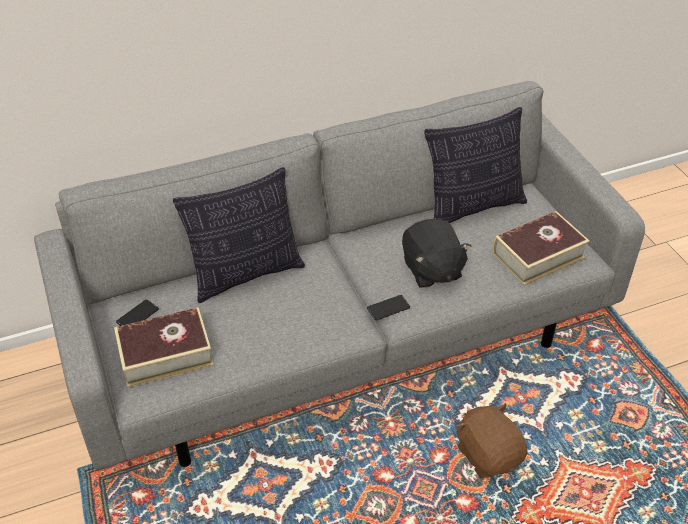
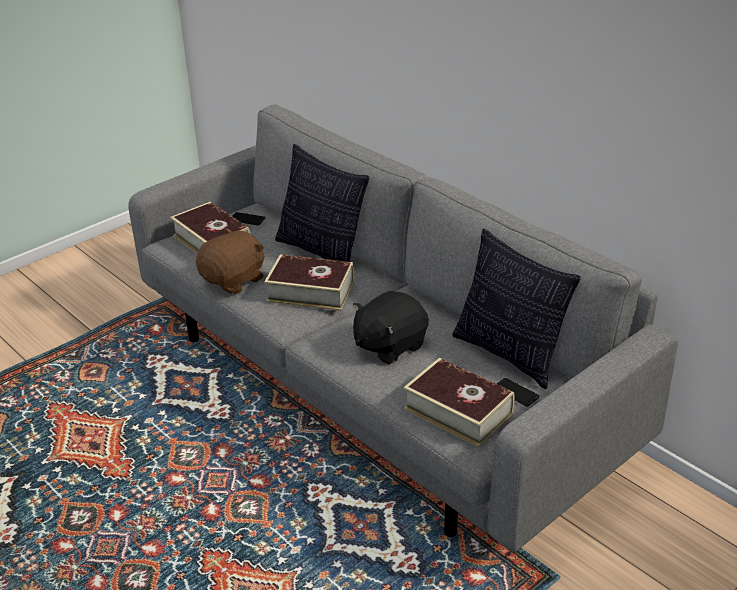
camera: 70 degrees right, 10 degrees down
phone [367,295,410,320] -> phone moved to [497,378,539,407]
brown plush toy [456,403,528,478] -> brown plush toy moved to [196,228,265,294]
none -> book [264,254,354,311]

